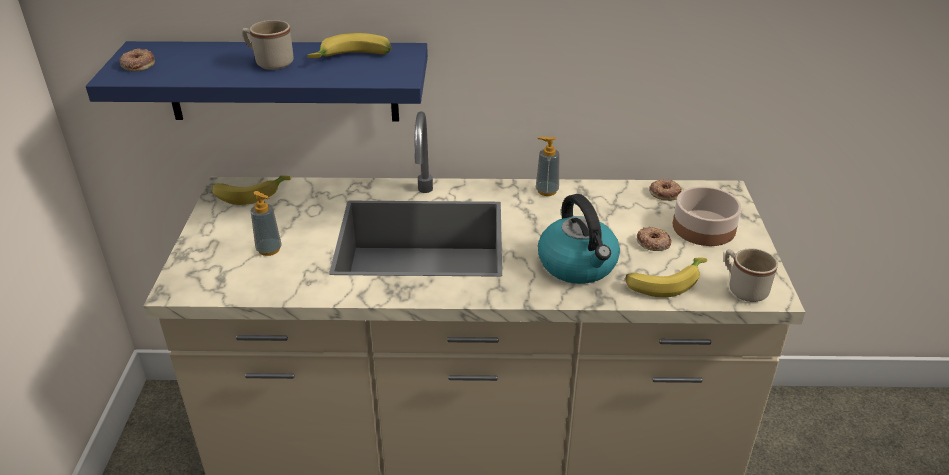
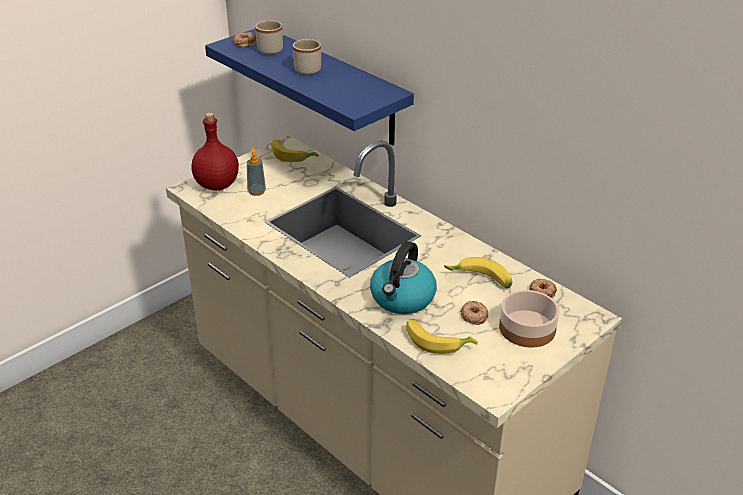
camera: 45 degrees right, 0 degrees up
banana [307,33,391,58] -> banana moved to [444,257,513,288]
soap dispenser [536,137,560,196] -> none
beige mug [725,248,778,302] -> beige mug moved to [255,20,283,55]
none -> red bottle [191,112,239,190]

